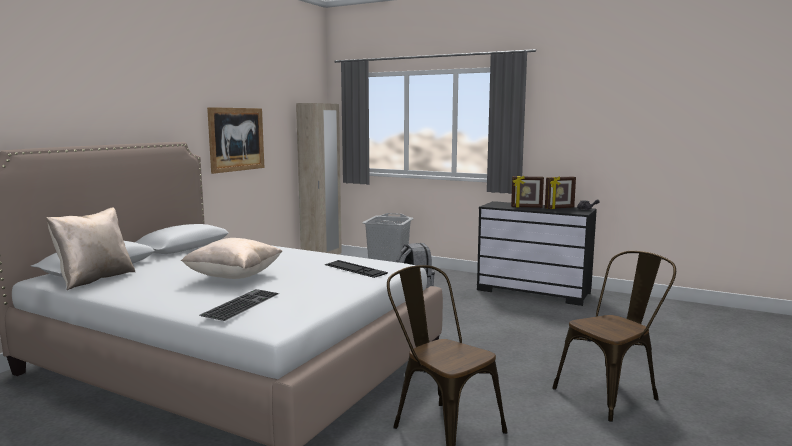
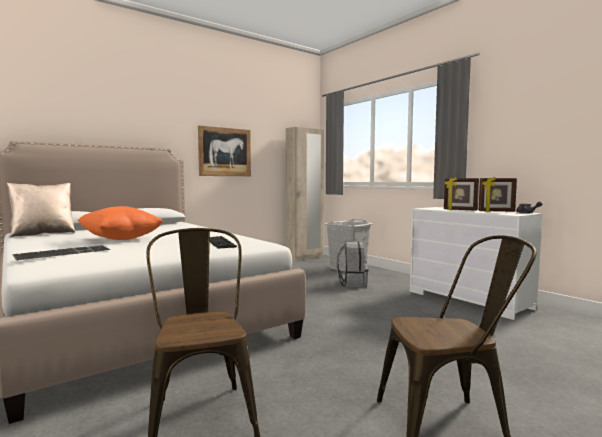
camera: 25 degrees right, 5 degrees down
beige pillow [181,238,282,279] -> orange pillow [77,206,163,240]
black dresser [477,201,597,306] -> white dresser [410,207,543,320]

